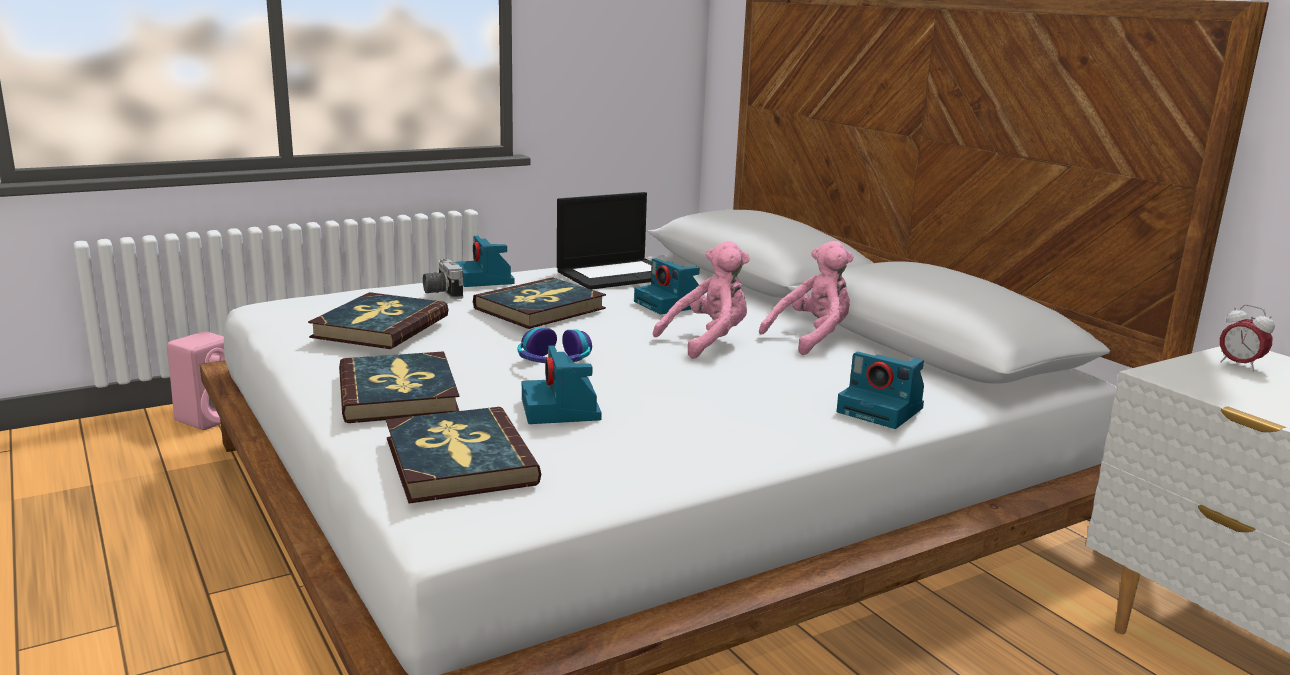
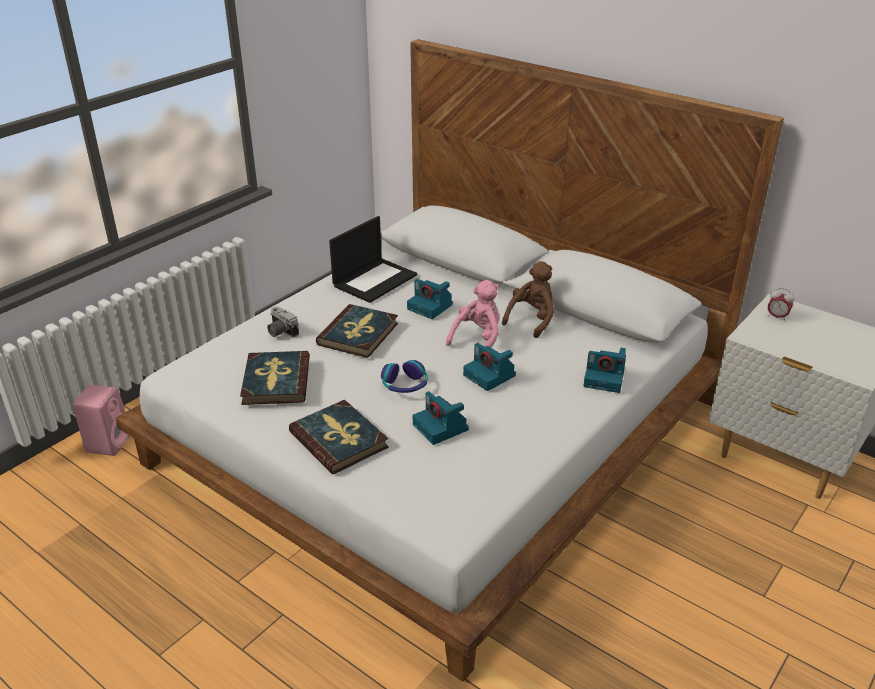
camera: 20 degrees left, 15 degrees up
book [386,407,541,504] -> none
camera [456,236,515,287] -> camera moved to [463,343,516,391]
pink plush toy [759,241,854,355] -> brown plush toy [502,261,554,338]

